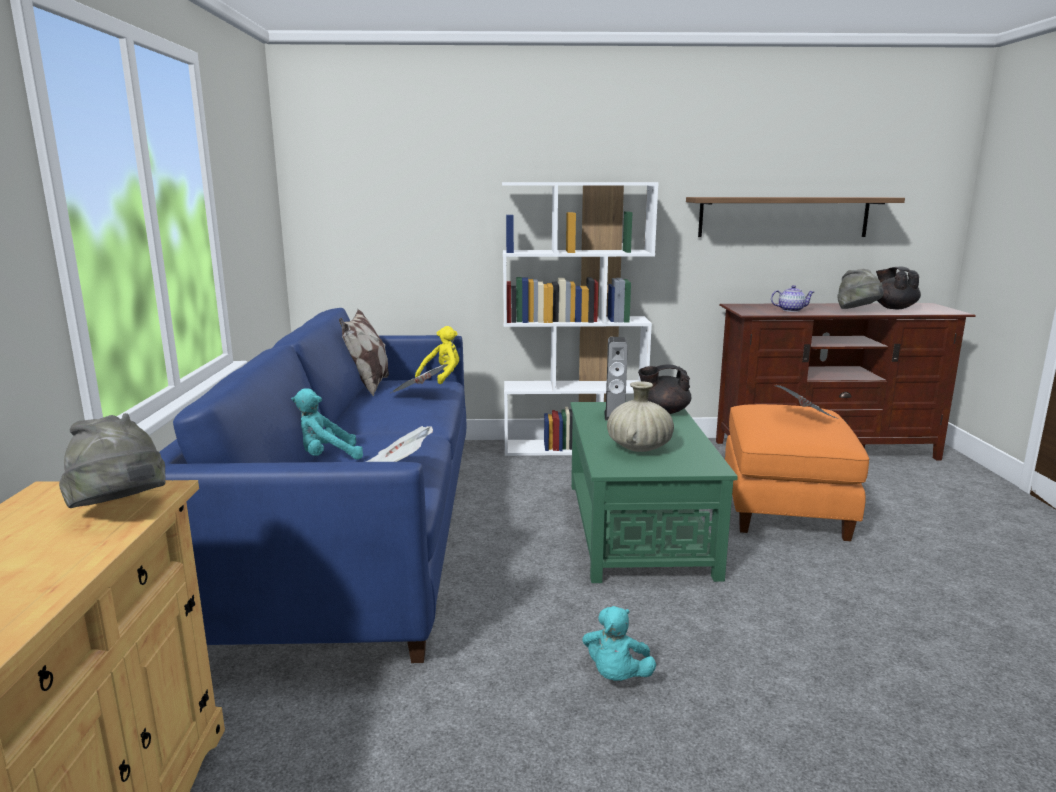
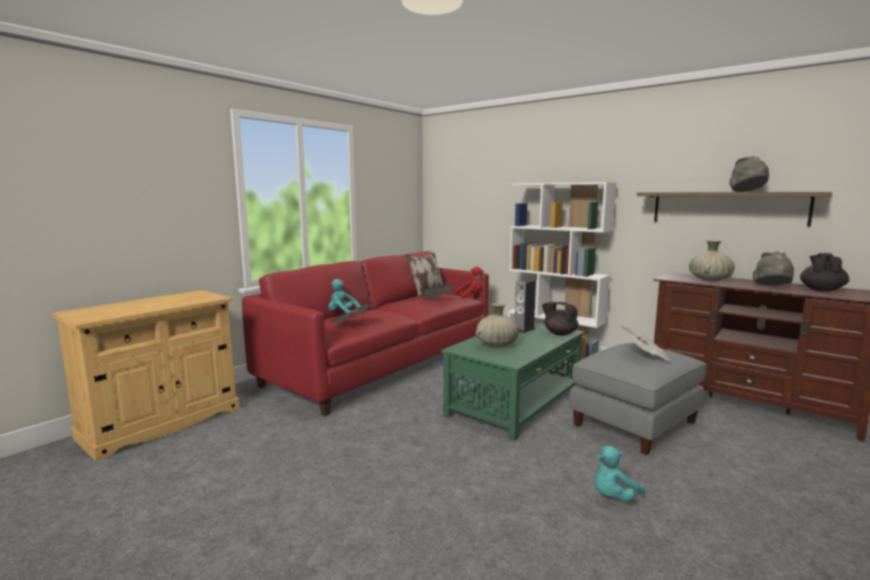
camera: 40 degrees right, 5 degrees down
grey hat [59,413,166,508] -> grey hat moved to [730,156,769,192]
blue sofa [160,308,466,663] -> red sofa [242,251,489,416]
yellow plush toy [415,326,459,384] -> red plush toy [456,267,484,299]
turquoise plush toy [582,606,656,681] -> turquoise plush toy moved to [595,446,645,502]
orange ottoman [725,404,869,541] -> grey ottoman [569,343,706,455]
teapot [771,285,814,312] -> beige vase [689,240,735,282]

